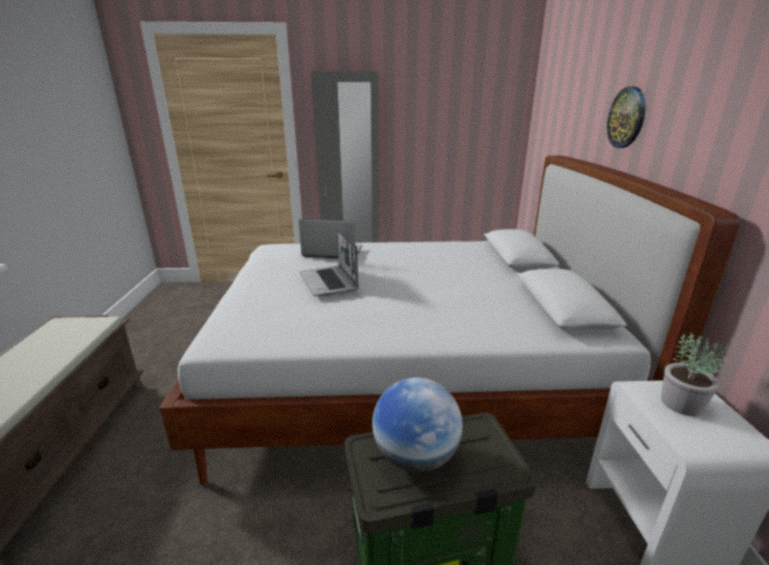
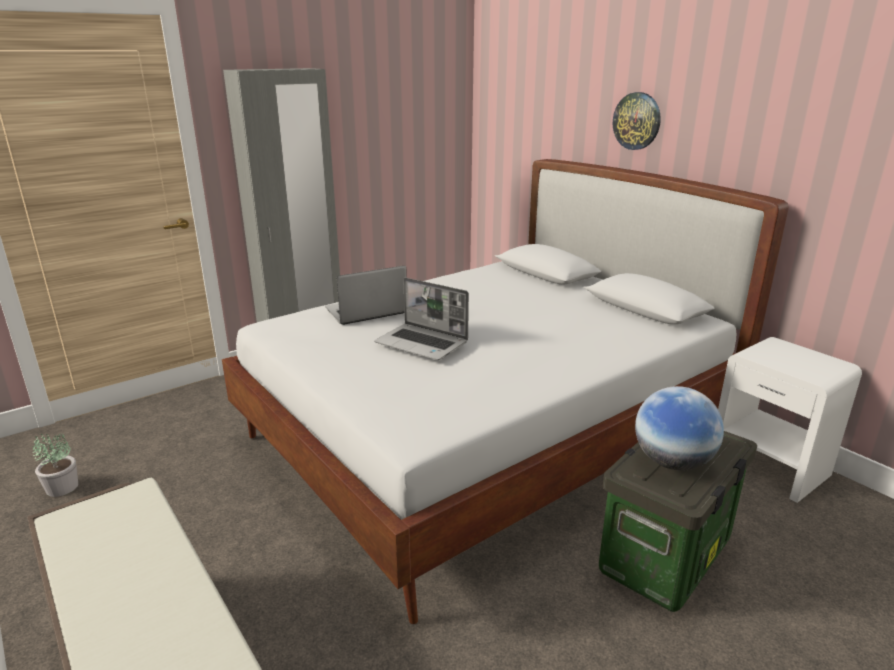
camera: 35 degrees left, 0 degrees up
potted plant [661,332,728,416] -> potted plant moved to [33,433,78,497]

